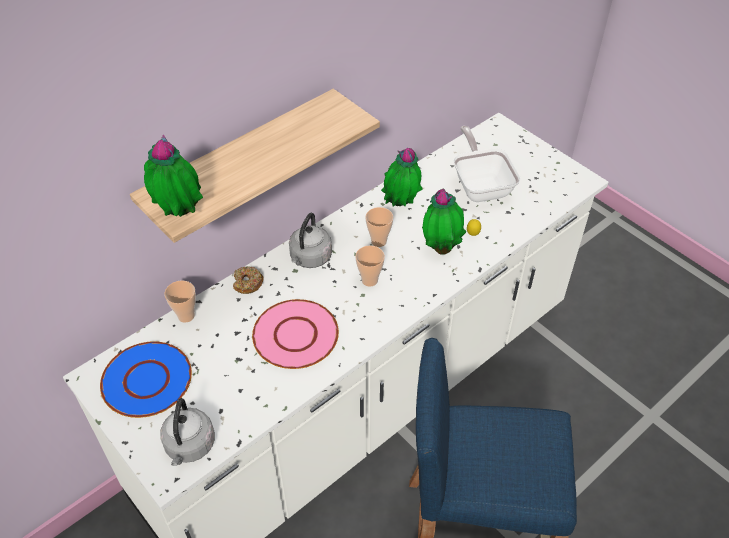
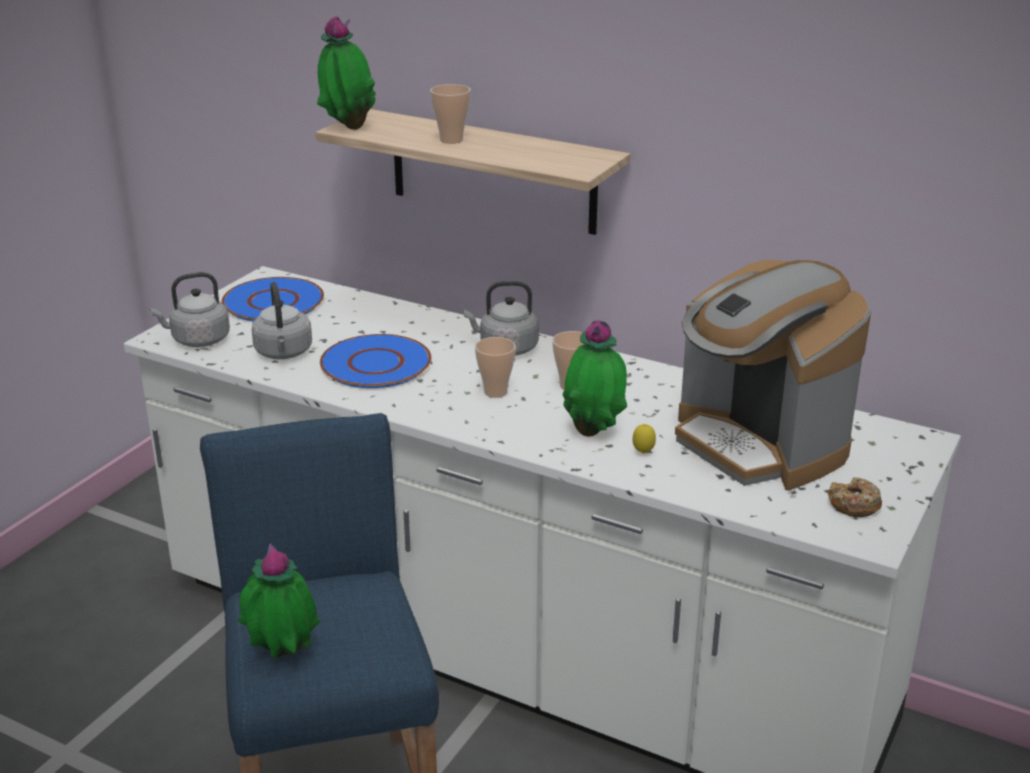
camera: 70 degrees right, 20 degrees down
cup [164,281,196,323] -> cup moved to [430,84,471,144]
donut [233,266,264,294] -> donut moved to [828,477,882,517]
pink plate [252,299,339,369] -> blue plate [320,334,432,388]
potted plant [381,148,423,206] -> potted plant moved to [238,543,320,659]
frying pan [453,126,521,202] -> coffee machine [675,260,871,490]
none -> grey kettle [252,282,312,359]

